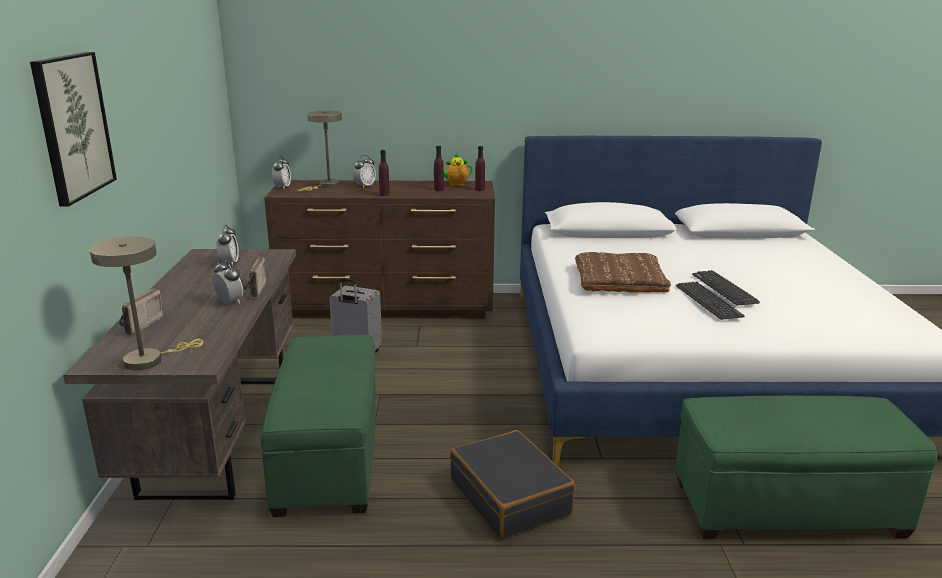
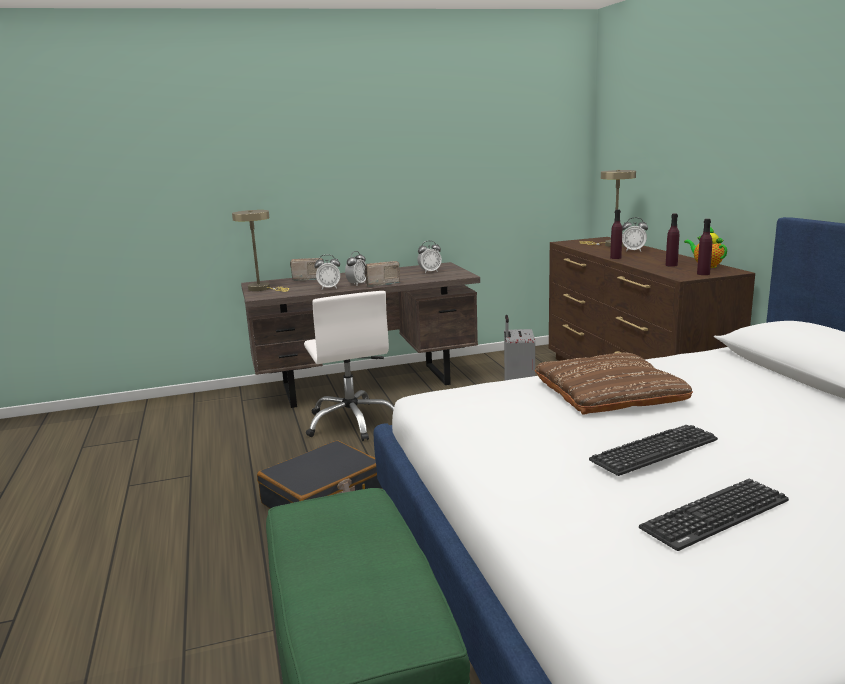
camera: 75 degrees right, 5 degrees down
picture [30,52,117,207] -> none
green ottoman [260,335,376,517] -> white office chair [304,291,394,441]
alarm clock [272,156,291,189] -> alarm clock moved to [314,254,340,290]
keyboard [676,282,745,320] -> keyboard moved to [639,478,789,551]

